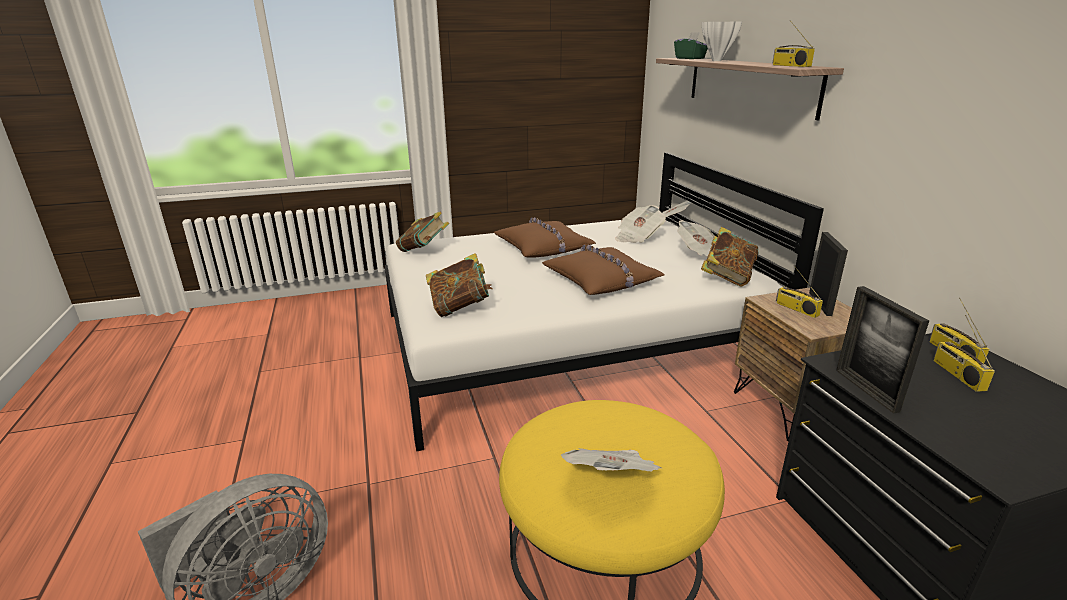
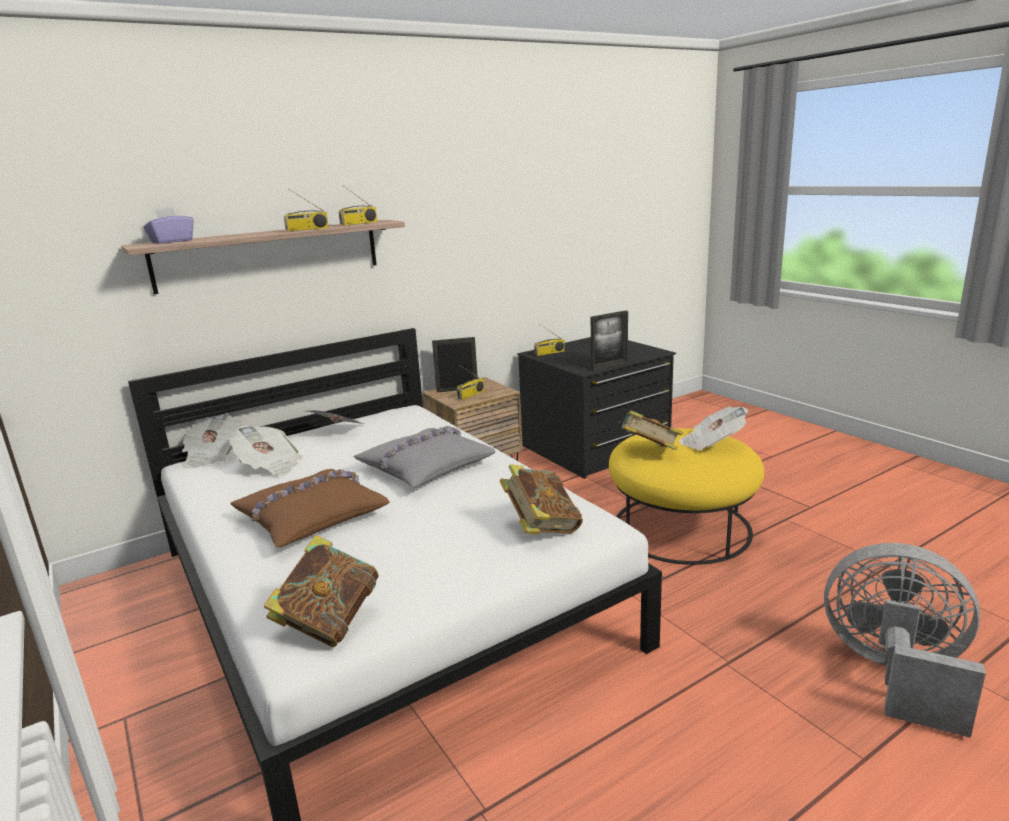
camera: 105 degrees left, 5 degrees down
brown pillow [542,245,665,295] -> grey pillow [353,426,496,488]
green tissue box [674,32,708,59] -> purple tissue box [143,207,193,244]
book [701,227,758,286] -> book moved to [618,411,684,450]
white vase [702,22,742,61] -> none
radio [934,315,995,392] -> radio moved to [284,189,329,231]

